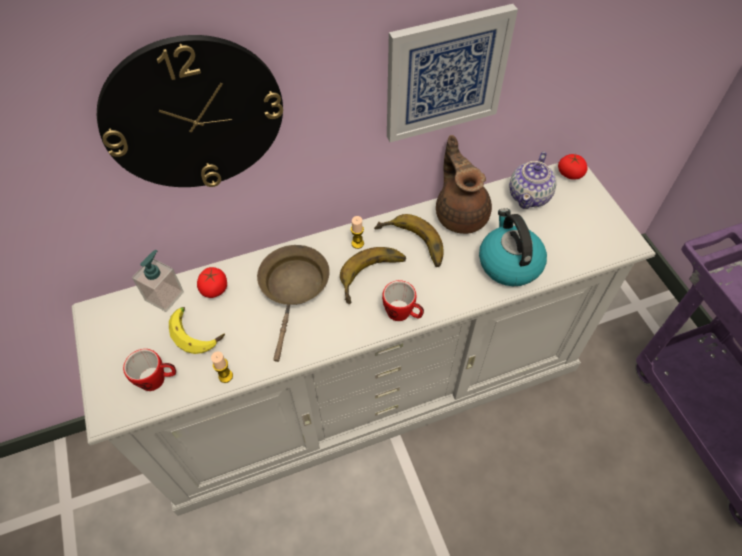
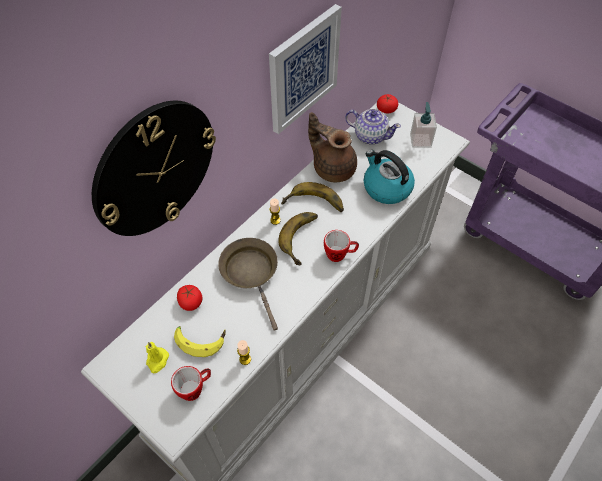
camera: 30 degrees left, 0 degrees up
soap dispenser [132,250,184,312] -> soap dispenser moved to [410,102,437,148]
teapot [509,152,557,209] -> teapot turned 60 degrees counterclockwise [345,109,401,144]
none -> yellow candle [146,342,169,373]

